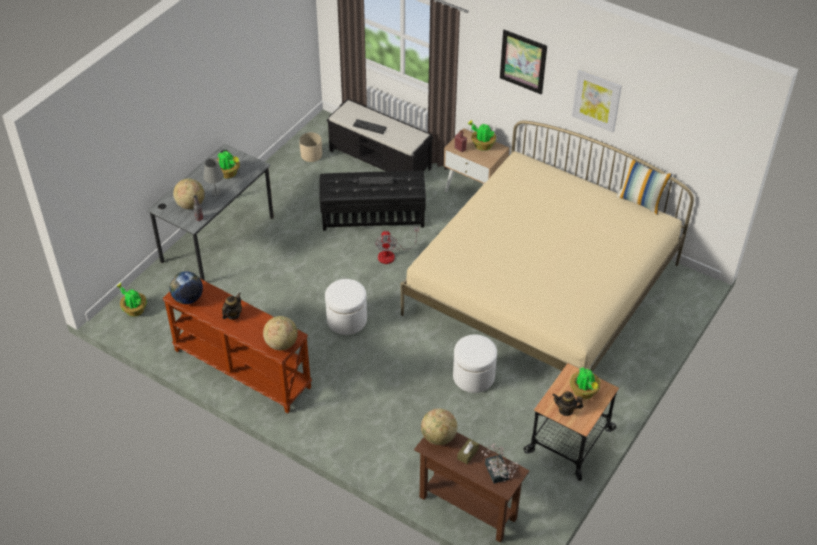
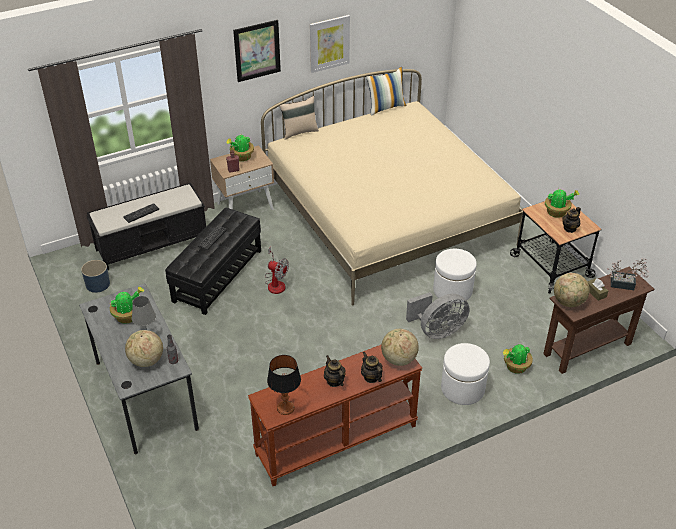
camera: 60 degrees left, 5 degrees down
potted plant [116,283,147,317] -> potted plant moved to [503,343,533,374]
globe [170,271,203,304] -> table lamp [267,355,301,415]
beige planter [299,132,322,162] -> blue planter [81,260,110,293]
white ottoman [325,279,367,335] -> white ottoman moved to [441,343,490,405]
none -> beige pillow [279,96,319,140]
none -> teapot [361,352,383,383]
none -> grey fan [406,292,470,339]

